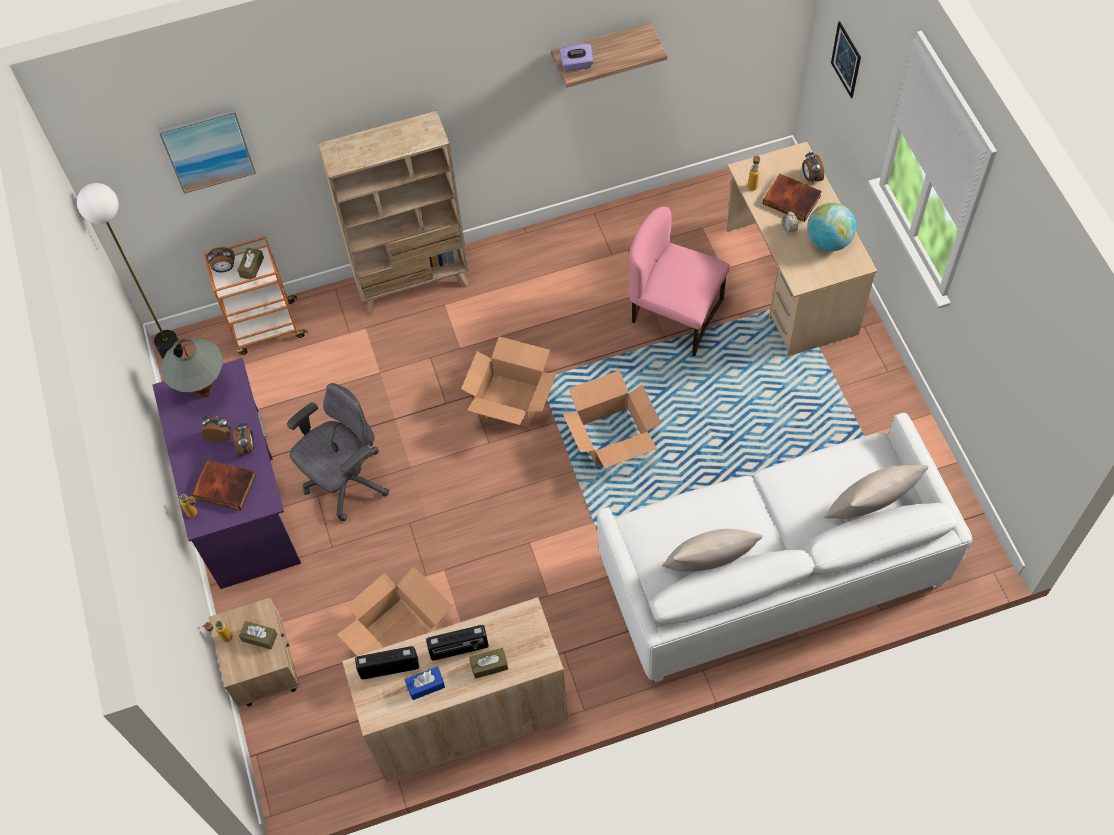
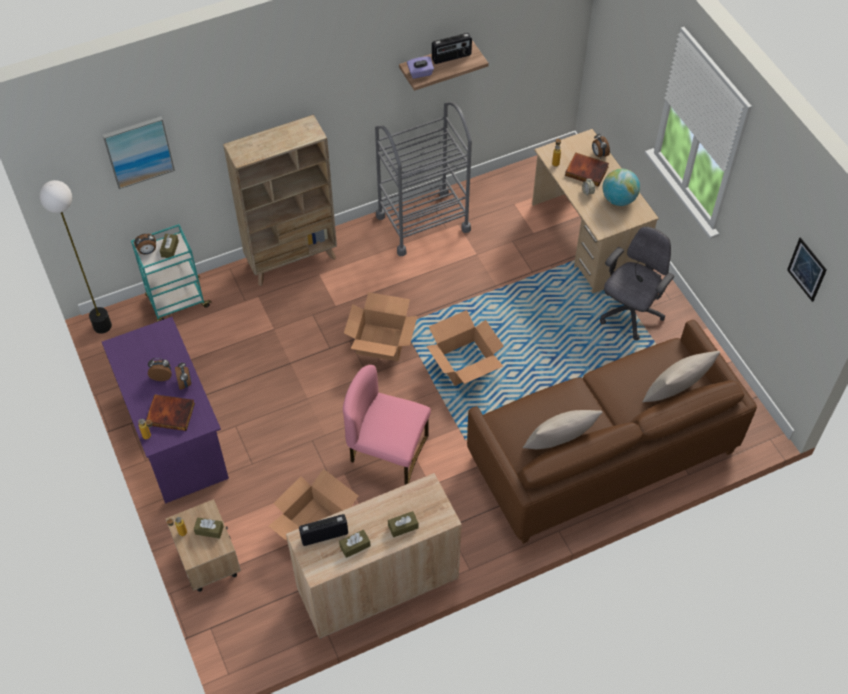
camera: 10 degrees left, 5 degrees down
grey table lamp [160,338,223,397] -> none
orange cart [204,236,308,355] -> turquoise cart [131,224,212,322]
grey office chair [287,383,389,521] -> grey office chair moved to [600,226,674,340]
blue tissue box [405,667,445,700] -> brown tissue box [339,530,371,558]
radio [426,625,489,661] -> radio moved to [432,33,472,64]
white sofa [597,413,972,682] -> brown sofa [467,320,757,544]
pink chair [629,207,730,356] -> pink chair moved to [343,365,431,485]
picture [831,21,861,98] -> picture moved to [787,237,827,302]
none -> grey cart [375,102,472,256]

